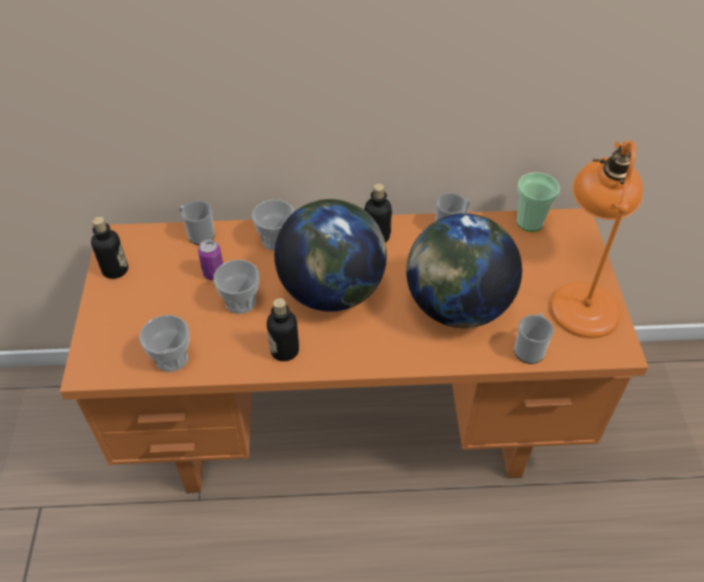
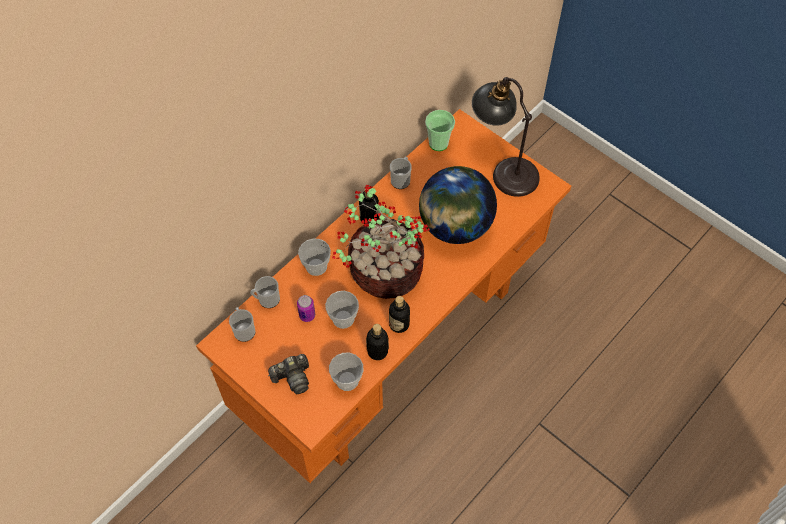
camera: 45 degrees left, 10 degrees up
bottle [91,217,128,279] -> bottle moved to [366,324,389,360]
globe [274,199,387,312] -> potted plant [332,185,430,299]
mug [514,313,554,364] -> mug moved to [229,307,255,342]
orange table lamp [550,140,643,339] -> grey table lamp [472,77,540,197]
none -> camera [268,354,309,394]

